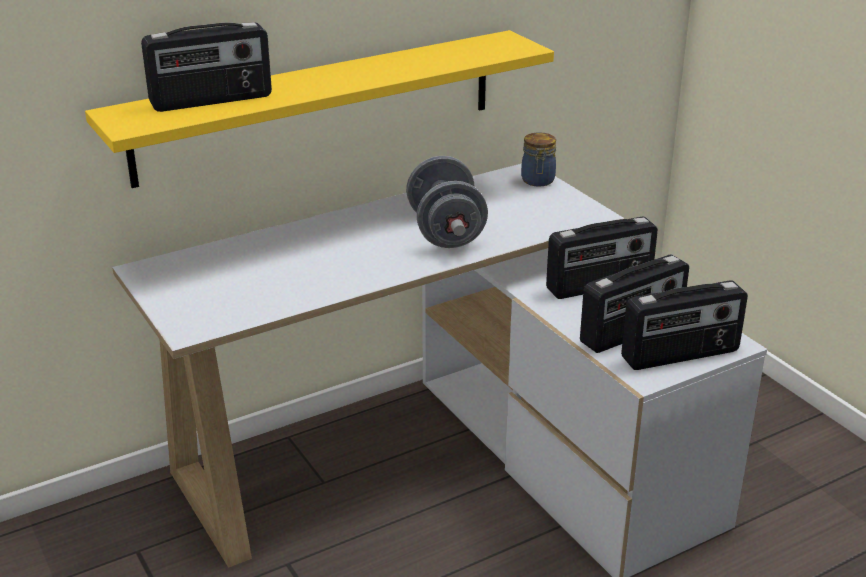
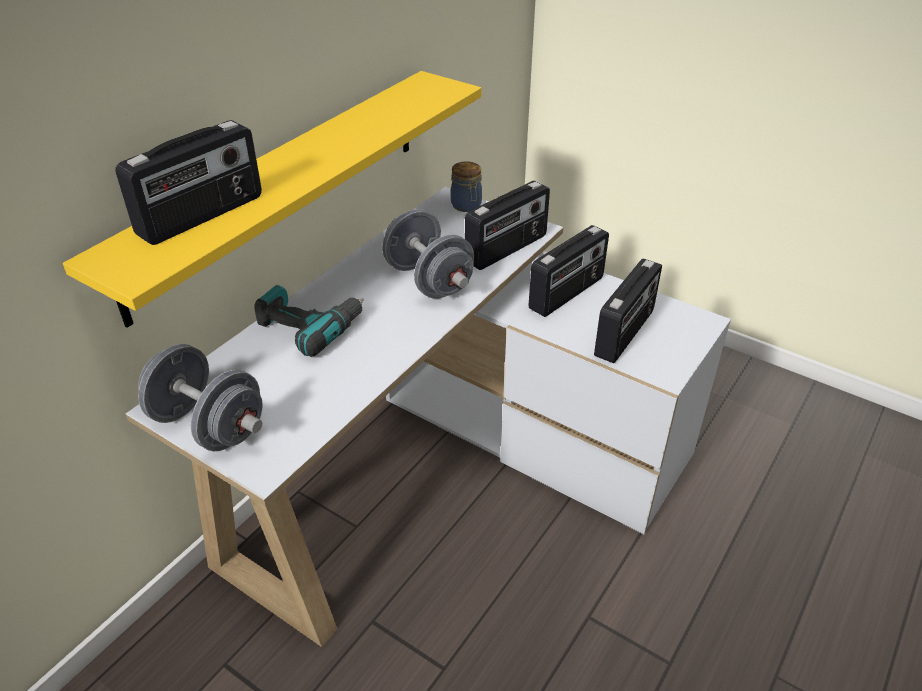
camera: 25 degrees left, 10 degrees up
radio [621,280,748,370] -> radio moved to [465,181,550,270]
none -> grey dumbbell [138,344,263,451]
none -> power drill [254,285,364,357]

